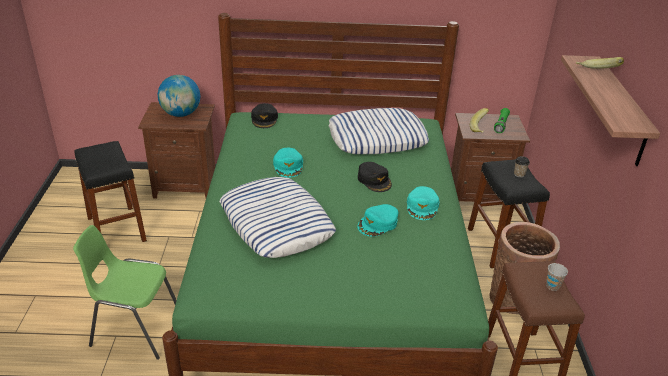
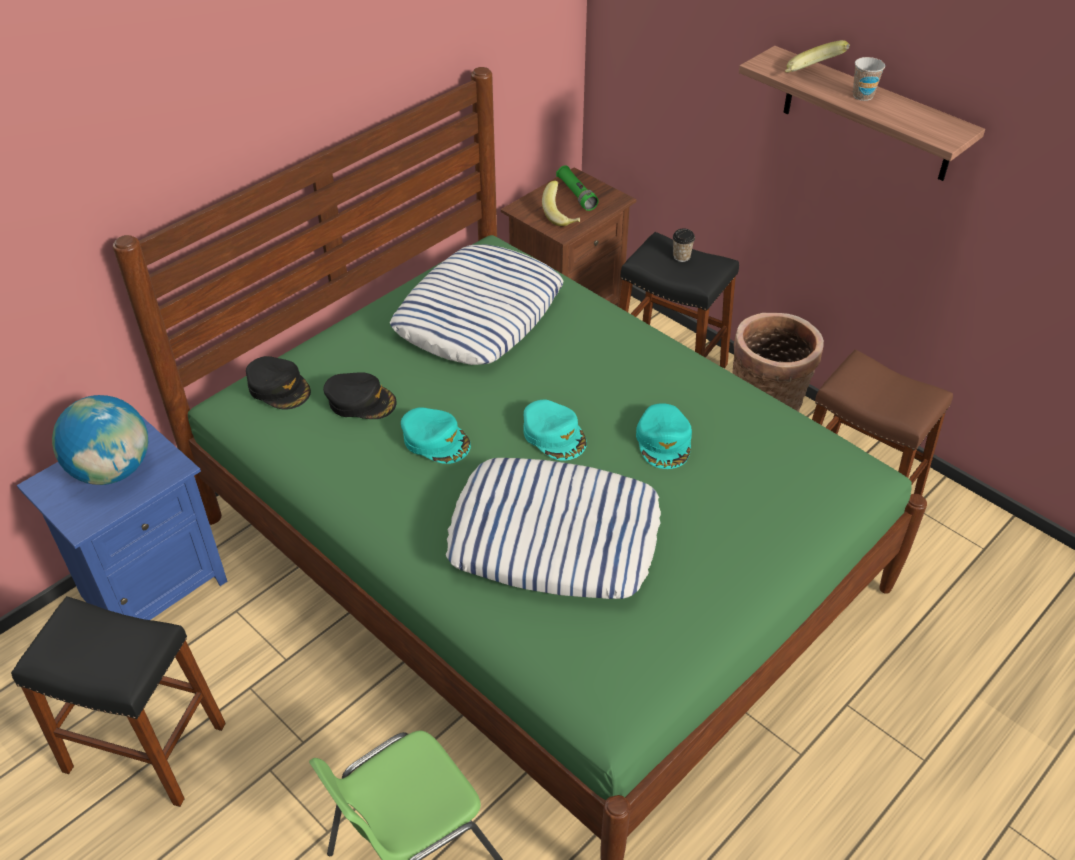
camera: 45 degrees left, 10 degrees up
brown nightstand [138,102,215,198] -> blue nightstand [17,416,227,620]
black cap [358,162,392,192] -> black cap moved to [323,372,397,419]
turquoise cap [407,186,440,220] -> turquoise cap moved to [524,400,587,461]
cup [546,263,568,291] -> cup moved to [853,57,885,101]

